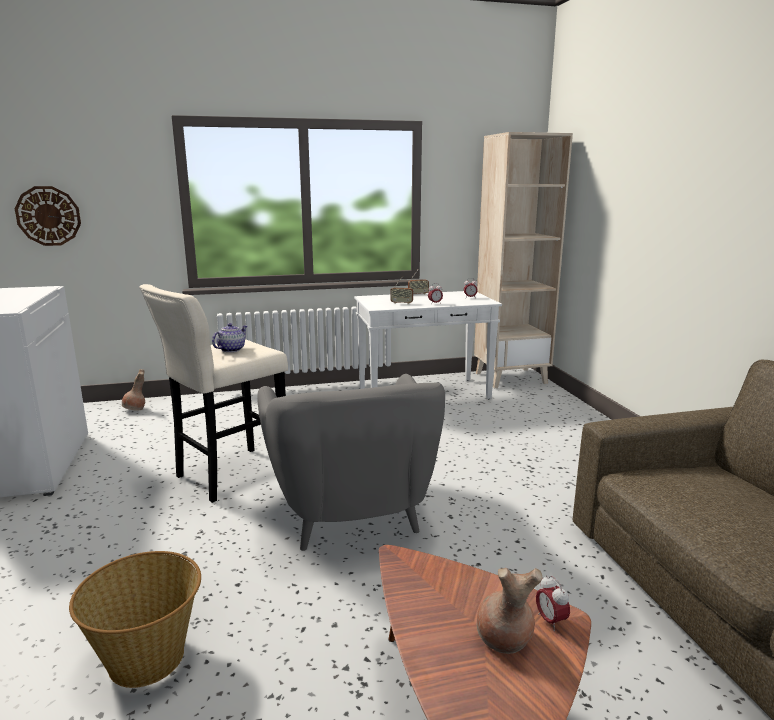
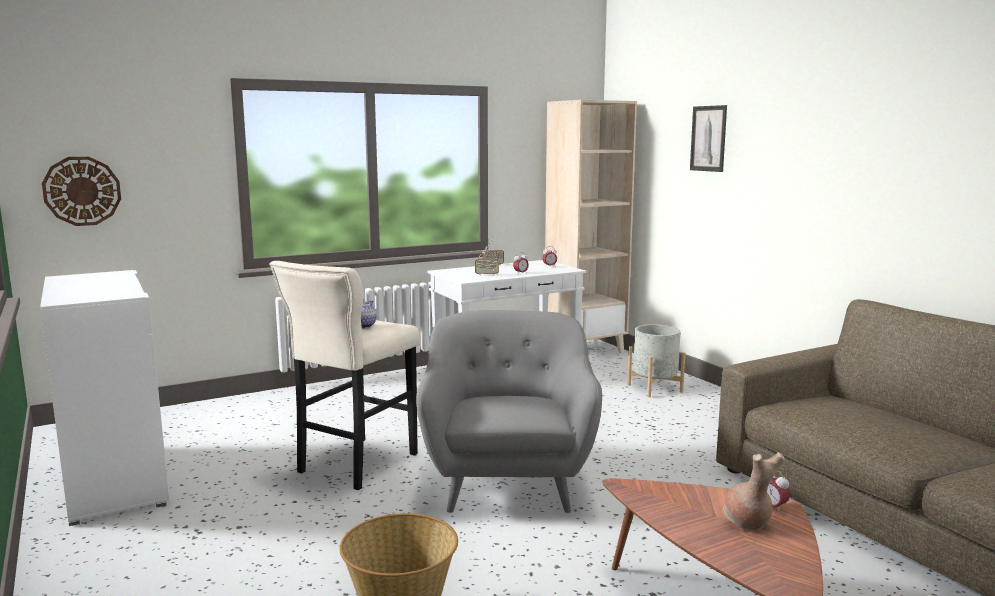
camera: 15 degrees left, 5 degrees down
brown vase [122,369,145,410] -> none
grey armchair [257,374,445,551] -> grey armchair turned 150 degrees counterclockwise [416,310,602,513]
none -> grey planter [627,324,685,397]
none -> picture [690,105,727,172]

